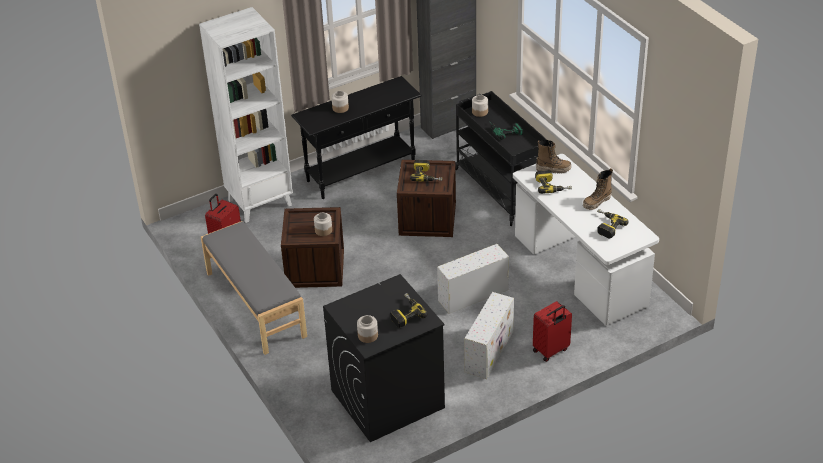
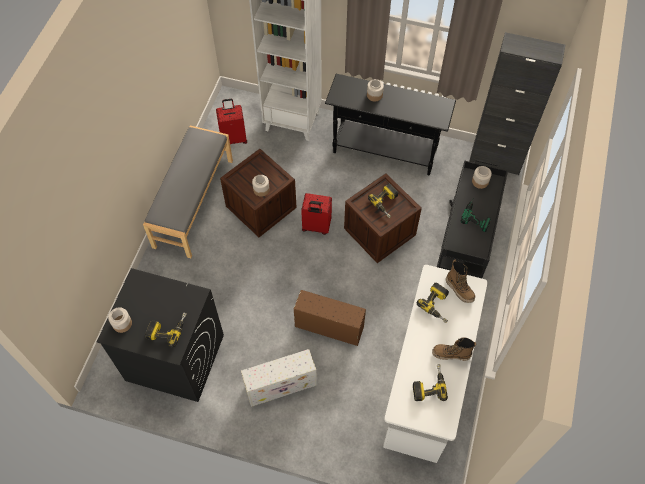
camera: 45 degrees right, 20 degrees up
white storage box [437,244,509,314] -> brown storage box [294,290,366,346]
red suitcase [533,301,572,362] -> red suitcase moved to [301,193,332,235]

